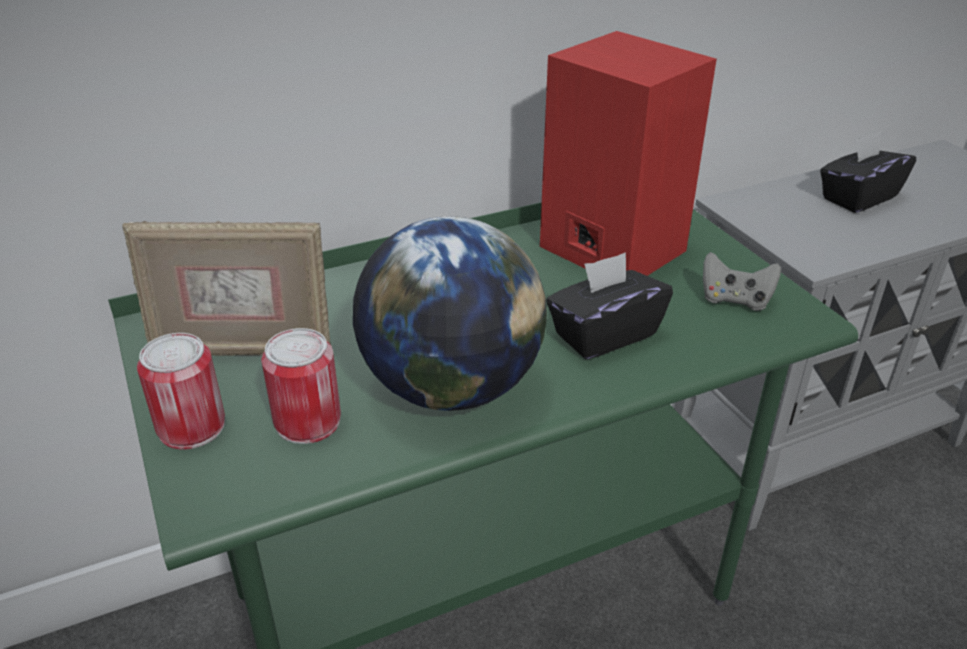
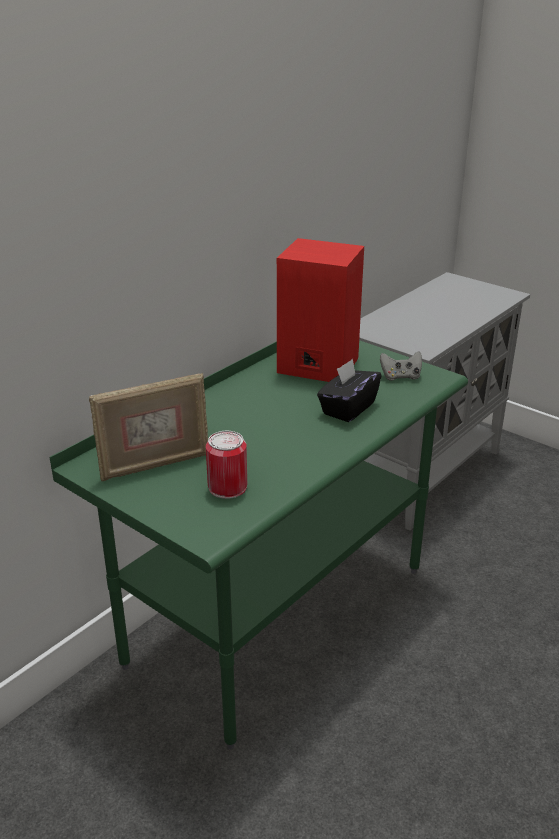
camera: 25 degrees left, 5 degrees down
can [137,333,225,449] -> none
globe [353,216,547,411] -> none
black tissue box [820,131,916,213] -> none

